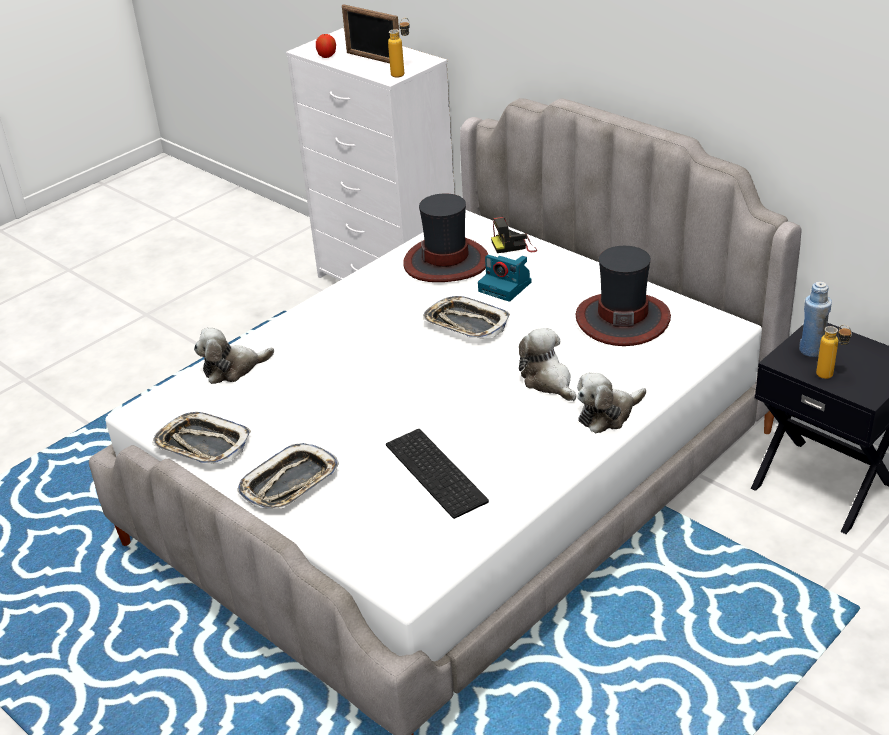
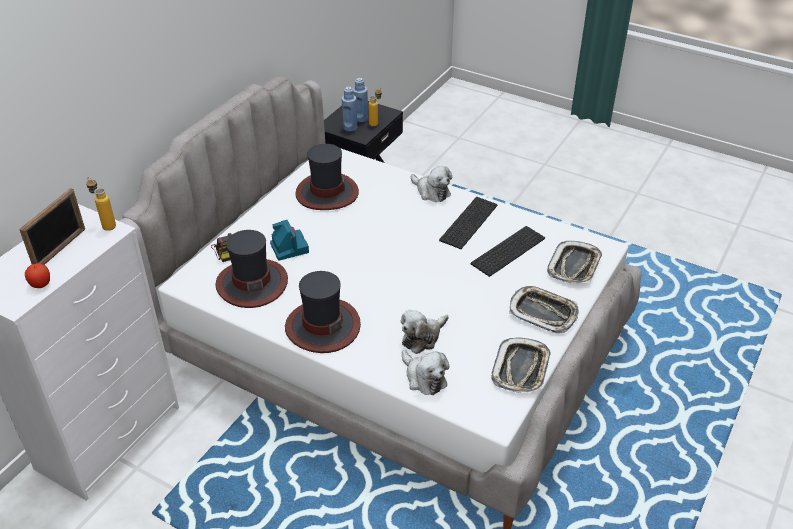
camera: 105 degrees left, 5 degrees up
tray [423,296,510,339] -> tray moved to [547,241,602,283]
camera [478,255,531,302] -> camera turned 45 degrees counterclockwise [270,220,309,261]
plush toy [519,328,577,401] -> plush toy moved to [401,310,448,354]
none -> hat [285,271,361,353]
none -> blue bottle [353,78,368,122]
none -> keyboard [439,197,498,249]

